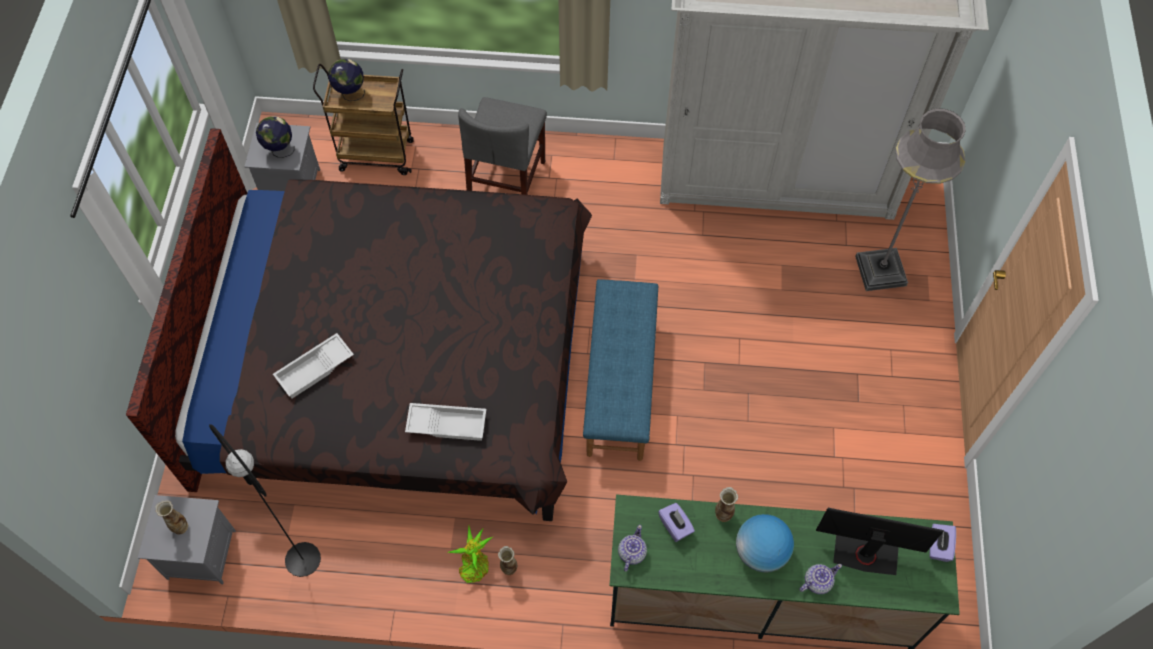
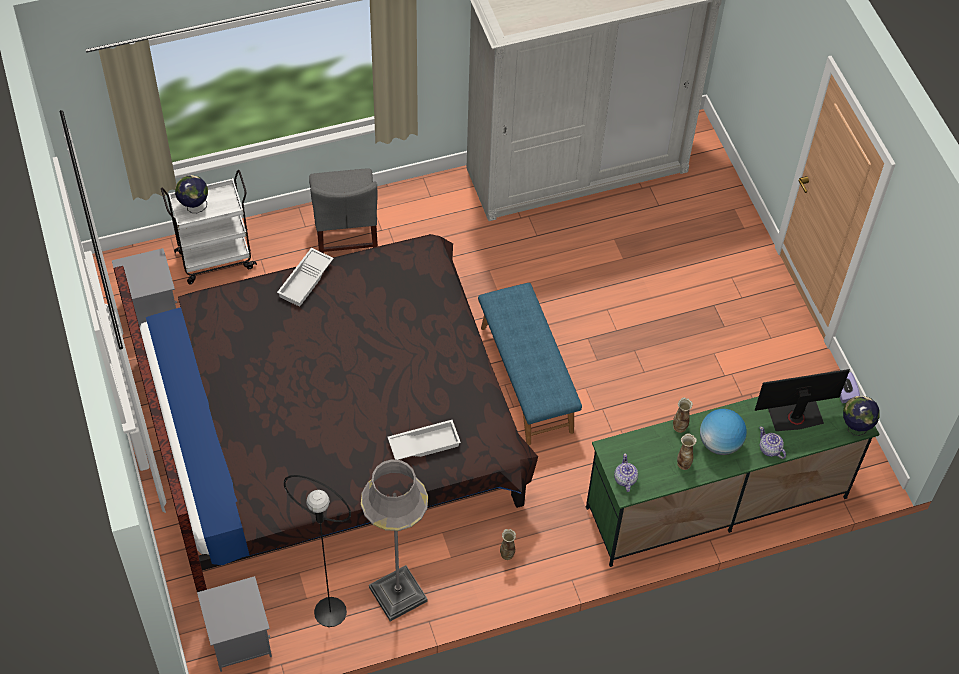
camera: 25 degrees left, 5 degrees down
vase [155,500,188,535] -> vase moved to [677,433,697,470]
globe [256,116,295,158] -> globe moved to [843,396,879,436]
white tray [273,333,354,398] -> white tray moved to [277,248,334,307]
brown cart [313,64,414,175] -> white cart [161,170,257,284]
potted plant [448,526,494,583] -> none
purple tissue box [658,503,695,542] -> none
teapot [799,564,842,594] -> teapot turned 75 degrees counterclockwise [759,427,786,459]
grey floor lamp [855,108,966,291] -> grey floor lamp moved to [361,459,428,621]

